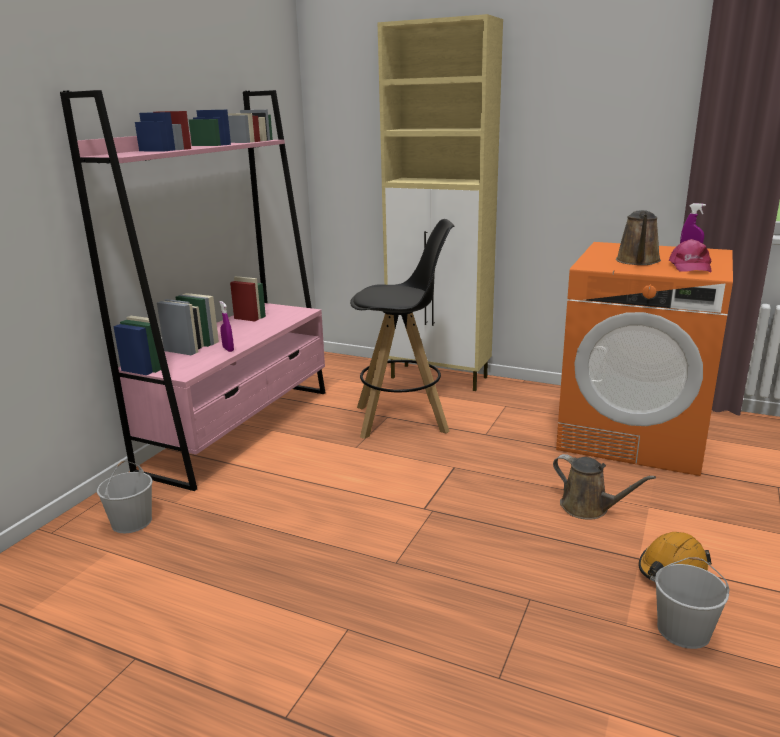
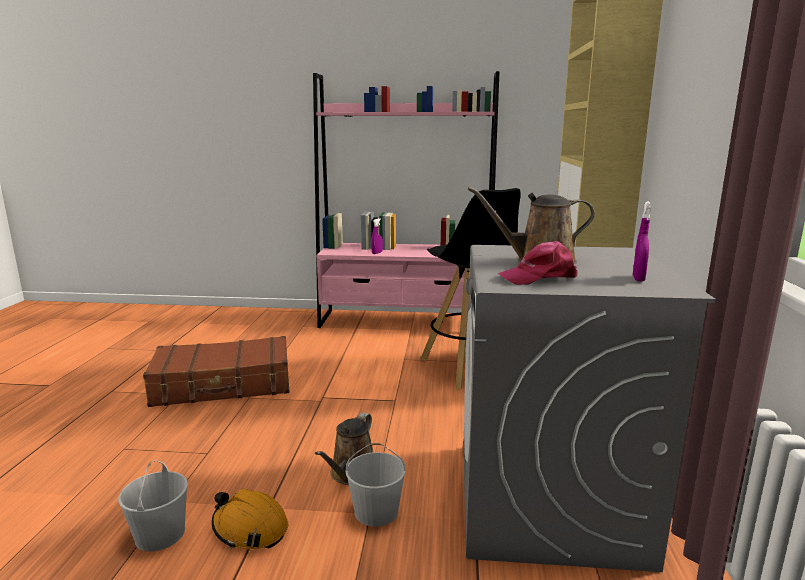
camera: 70 degrees right, 5 degrees down
white bucket [97,461,152,533] -> white bucket moved to [345,443,406,527]
orange washing machine [556,242,733,476] -> grey washing machine [463,245,716,572]
none -> brown suitcase [143,336,289,407]

